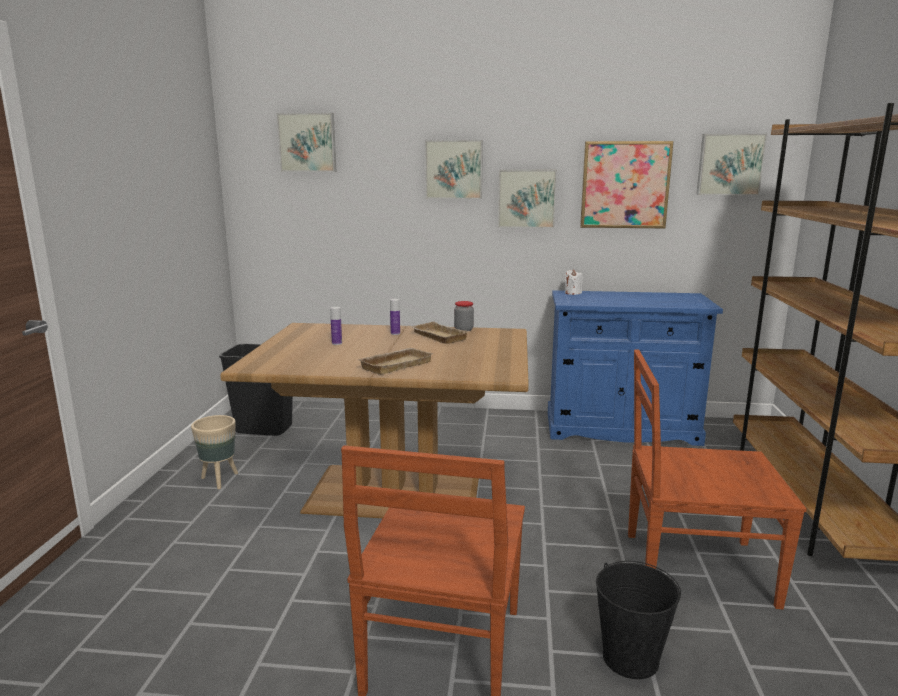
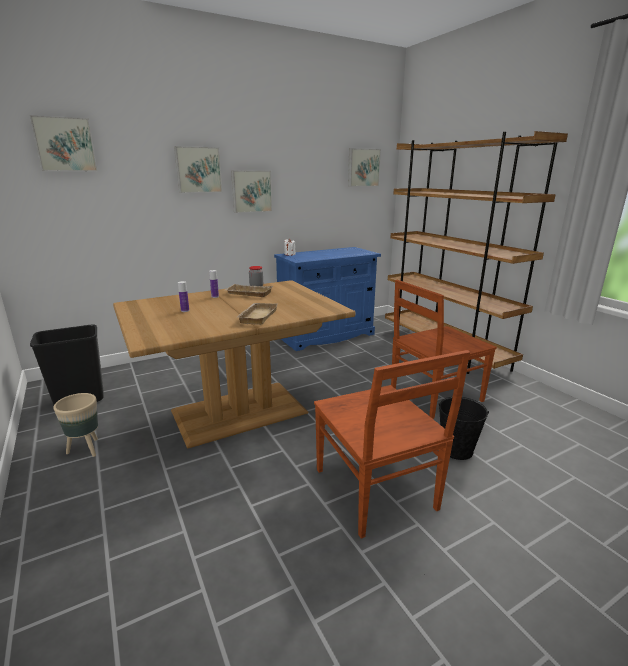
camera: 35 degrees left, 5 degrees up
picture [580,141,674,228] -> none

